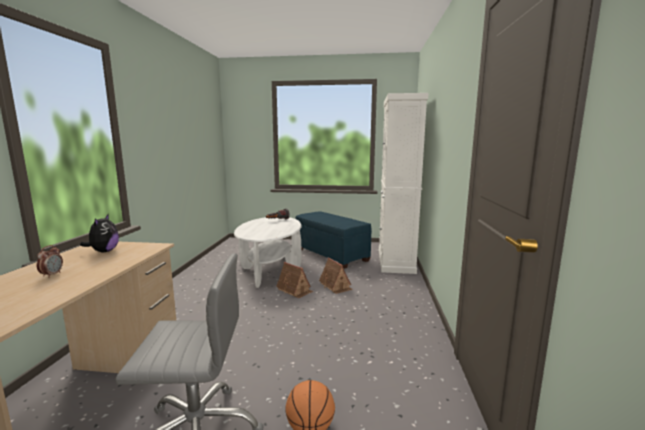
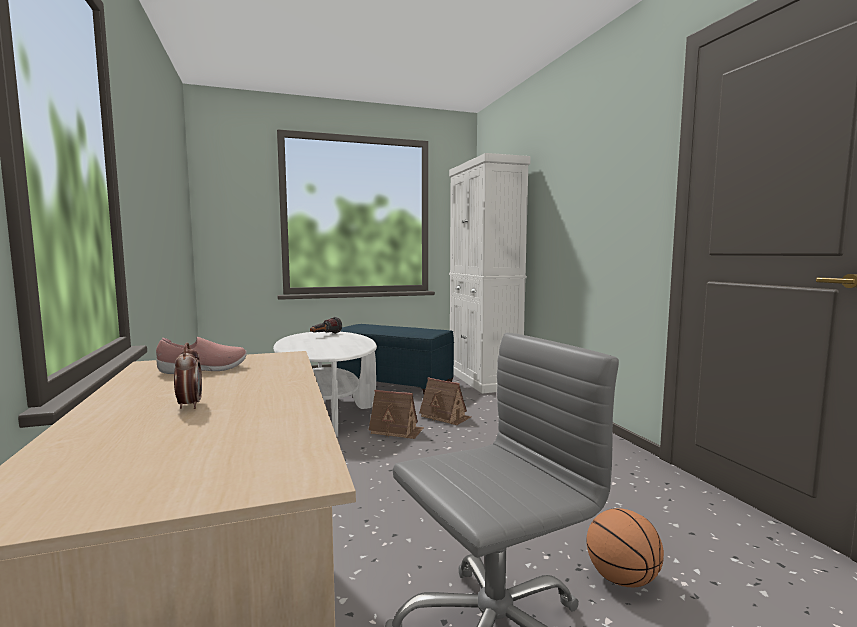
camera: 25 degrees left, 5 degrees down
plush toy [80,214,119,252] -> pink shoe [156,337,247,374]

